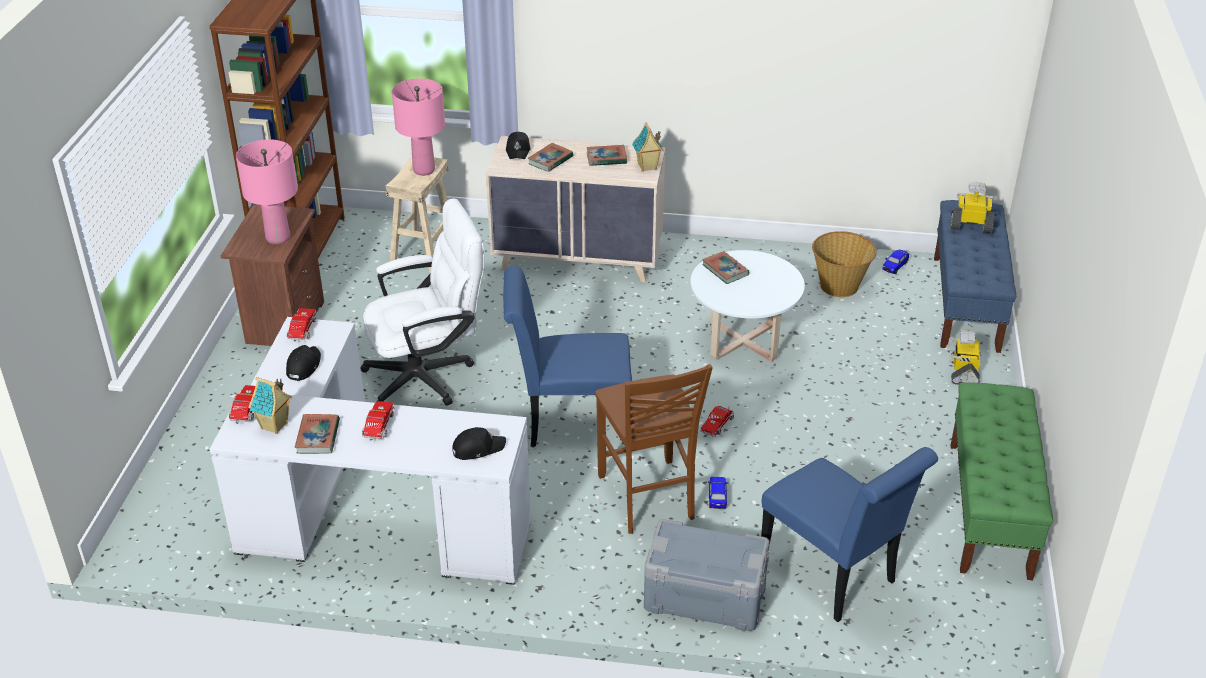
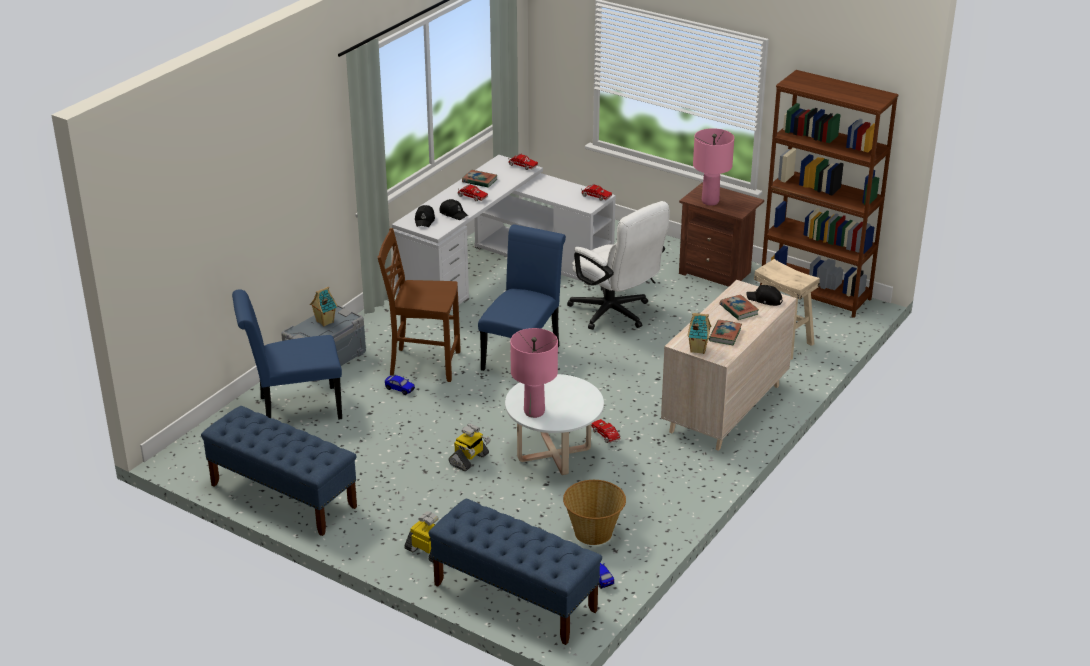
camera: 115 degrees right, 5 degrees down
toy house [249,377,292,434] -> toy house moved to [310,287,338,327]
black cap [286,345,321,381] -> black cap moved to [440,199,468,220]
white office chair [360,199,484,406] -> white office chair turned 45 degrees counterclockwise [567,201,670,330]
pink table lamp [392,78,445,176] -> pink table lamp moved to [510,328,558,418]
toy truck [700,406,734,437] -> toy truck moved to [591,419,621,443]
book [702,251,750,284] -> none
toy robot [950,181,995,233] -> toy robot moved to [449,424,491,471]
green bench [950,382,1053,580] -> blue bench [201,406,357,536]

